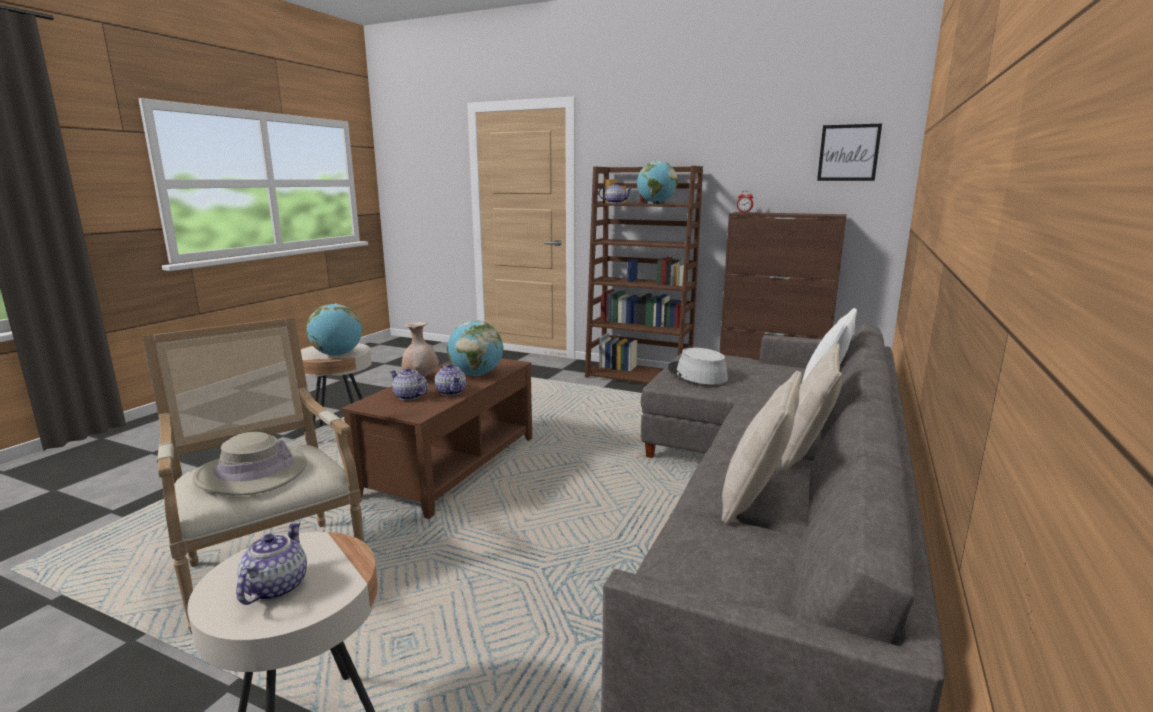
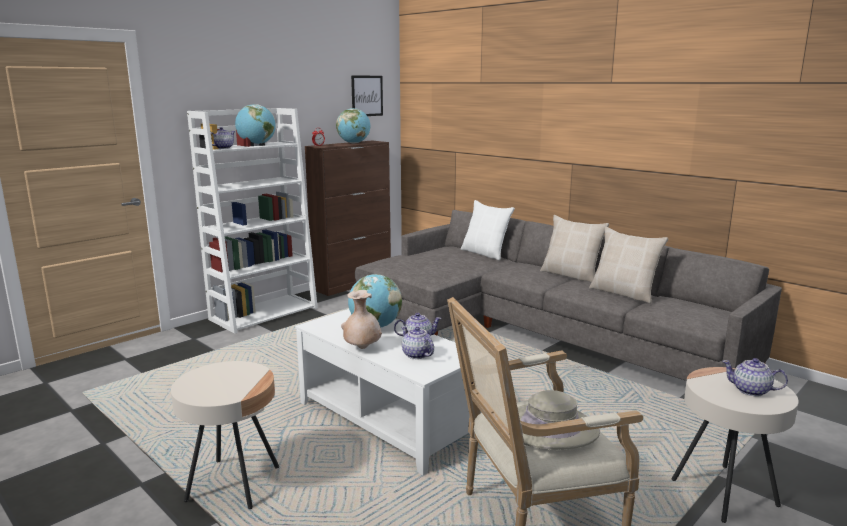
camera: 70 degrees left, 0 degrees up
globe [306,304,362,356] -> globe moved to [336,108,370,144]
brown coffee table [342,358,532,519] -> white coffee table [295,309,482,475]
teapot [390,367,429,400] -> teapot turned 90 degrees clockwise [401,326,434,359]
brown bookcase [585,166,703,384] -> white bookcase [187,108,318,334]
grey hat [668,348,728,384] -> none

